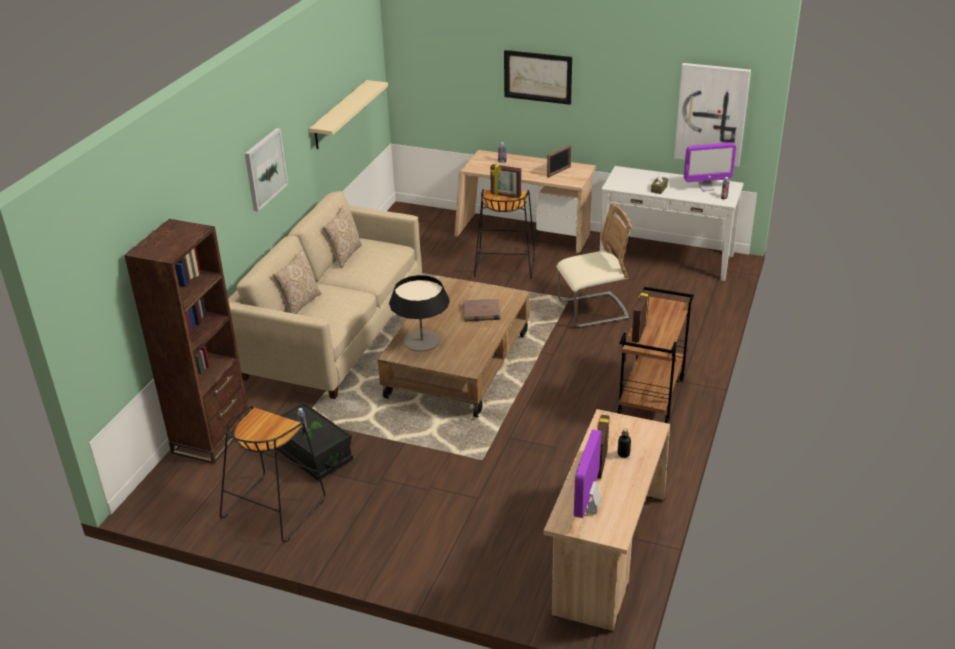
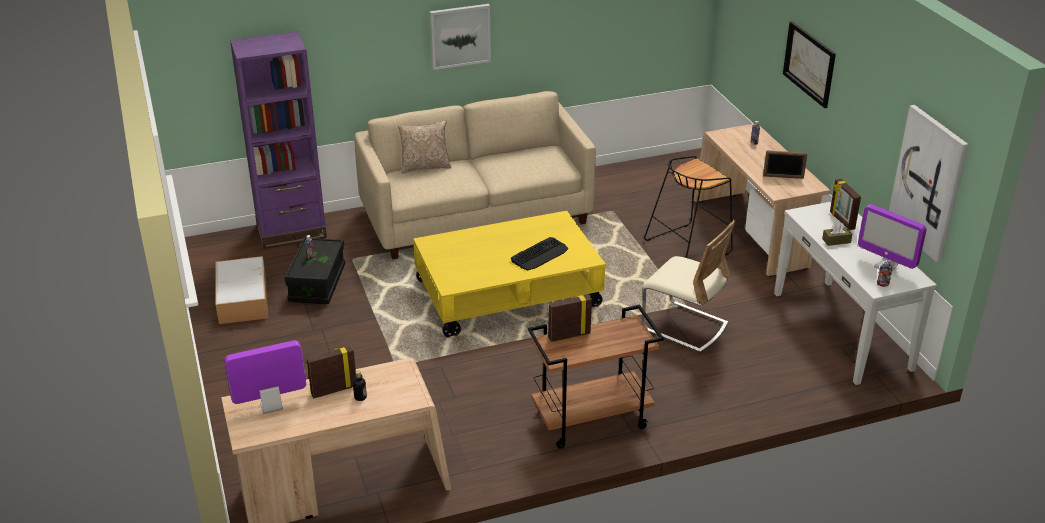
camera: 50 degrees right, 0 degrees up
brown bookcase [124,219,249,464] -> purple bookcase [230,31,327,249]
black stool [220,406,325,542] -> storage box [215,256,268,324]
beige shelf [309,80,388,149] -> none
pillow [323,206,362,268] -> none
brown coffee table [377,276,530,418] -> yellow coffee table [413,211,605,338]
table lamp [389,275,450,352] -> none
brown book [462,299,501,322] -> keyboard [511,237,568,270]
picture frame [490,164,521,198] -> picture frame moved to [830,179,861,230]

